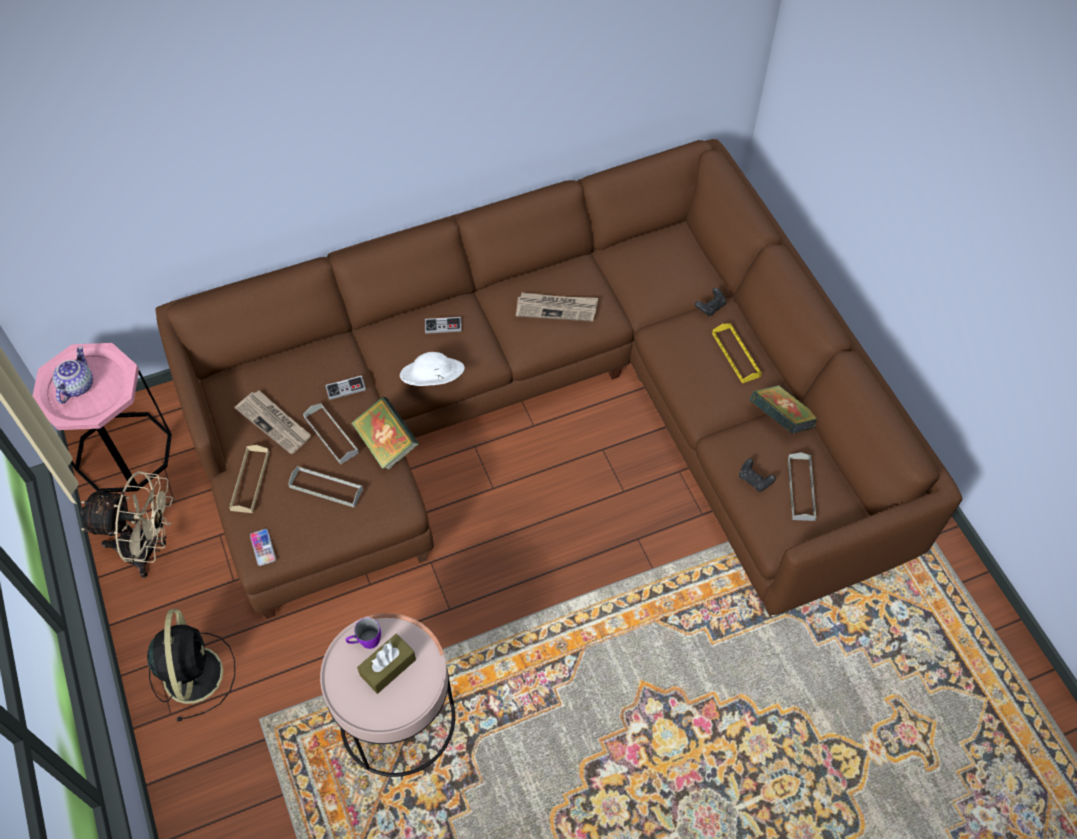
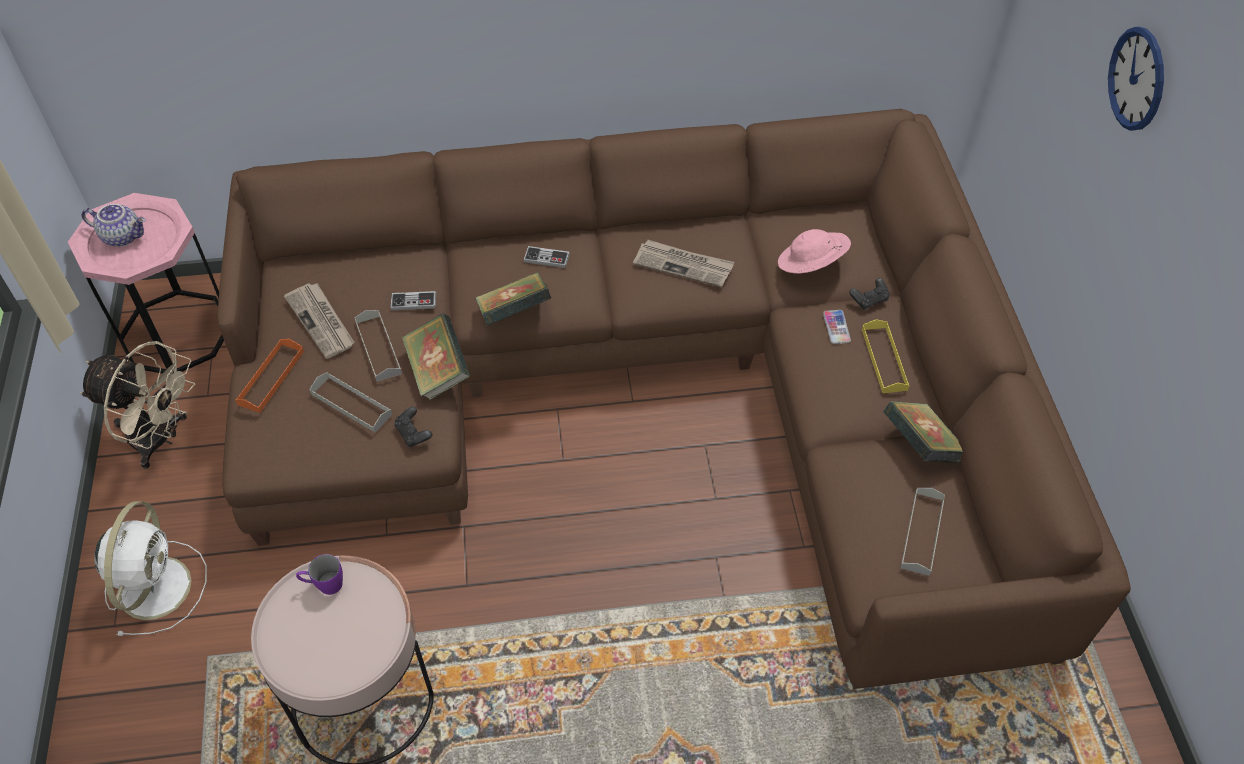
camera: 15 degrees right, 5 degrees down
teapot [53,346,93,403] -> teapot turned 75 degrees clockwise [82,204,146,247]
black fan [147,609,235,721] -> white fan [95,501,207,636]
beige tray [229,445,269,513] -> orange tray [235,339,304,413]
phone [250,529,276,566] -> phone moved to [823,310,851,344]
brown tissue box [357,634,416,694] -> none
white hat [400,352,465,386] -> book [475,272,551,326]
black game controller [739,459,776,492] -> black game controller moved to [394,407,432,447]
none -> pink hat [778,229,851,274]
none -> wall clock [1108,27,1164,131]

